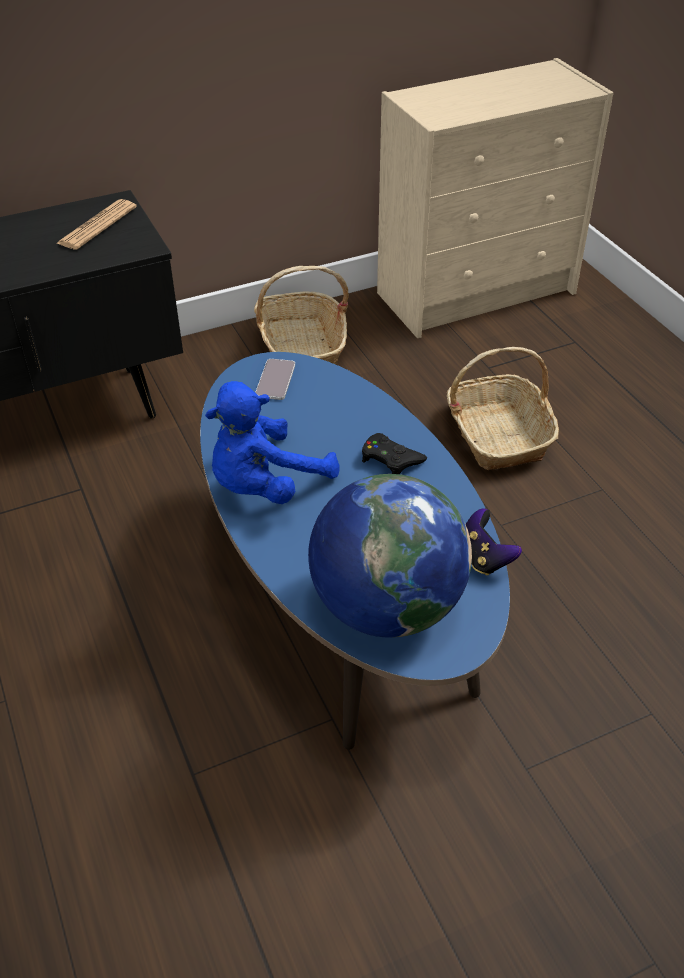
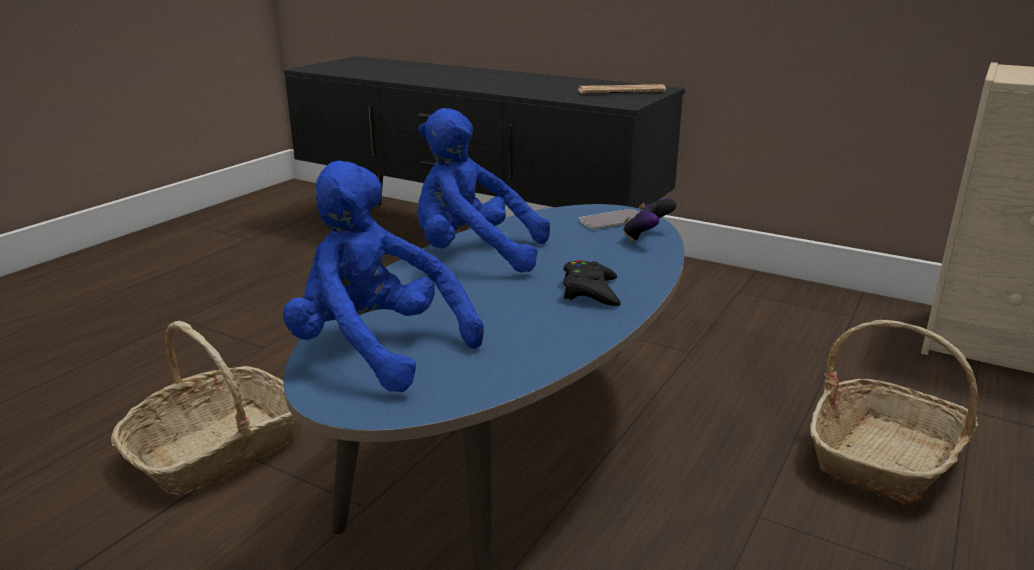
camera: 55 degrees right, 20 degrees down
basket [254,266,349,364] -> basket moved to [111,321,298,495]
globe [308,474,472,638] -> blue plush toy [283,160,484,392]
game controller [466,509,522,576] -> game controller moved to [623,199,676,242]

